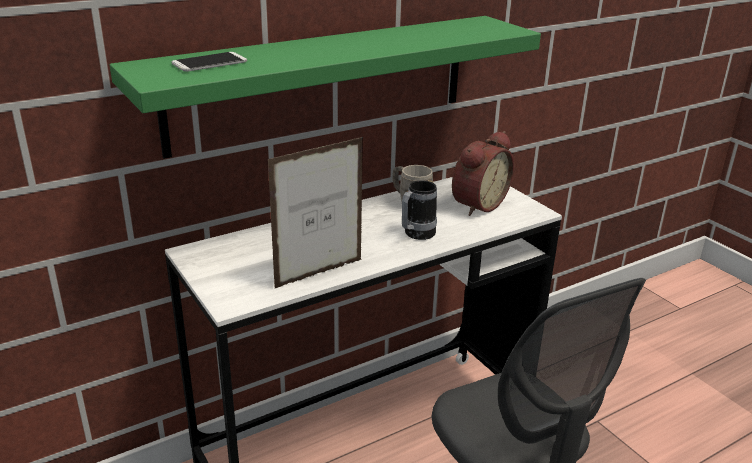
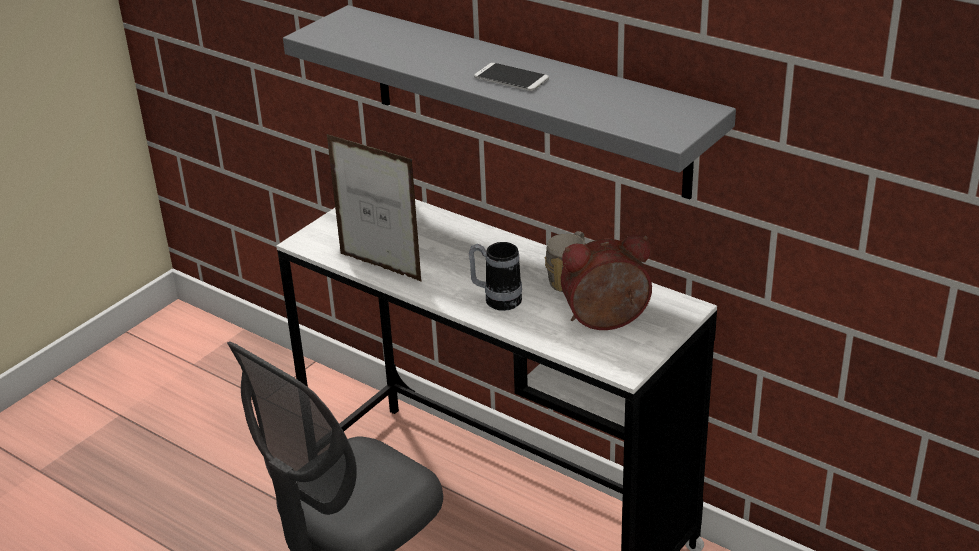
camera: 70 degrees right, 5 degrees up
green shelf [110,16,541,159] -> grey shelf [283,5,736,199]
phone [172,52,247,72] -> phone moved to [474,63,549,91]
alarm clock [452,131,514,216] -> alarm clock turned 150 degrees clockwise [561,235,652,330]

